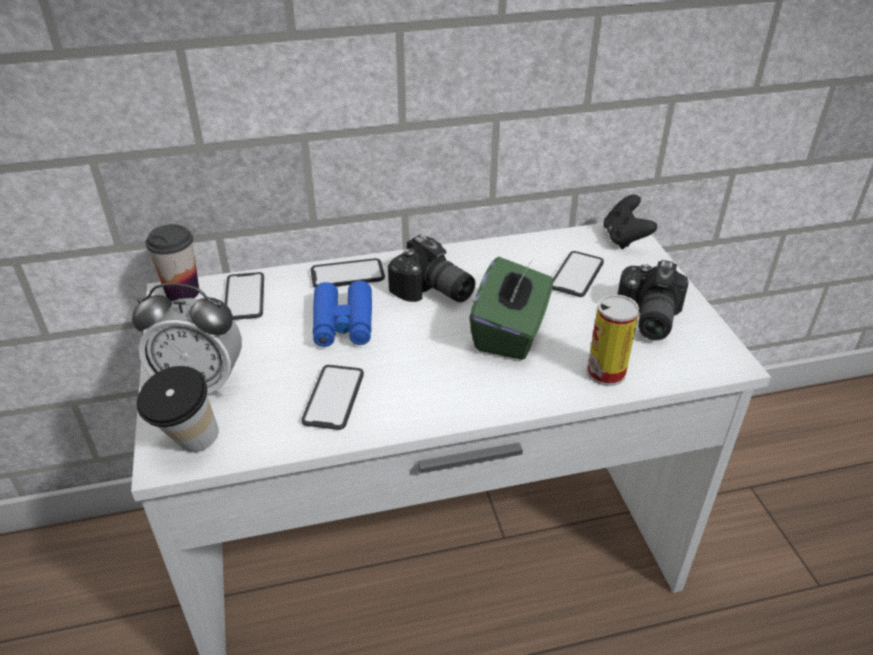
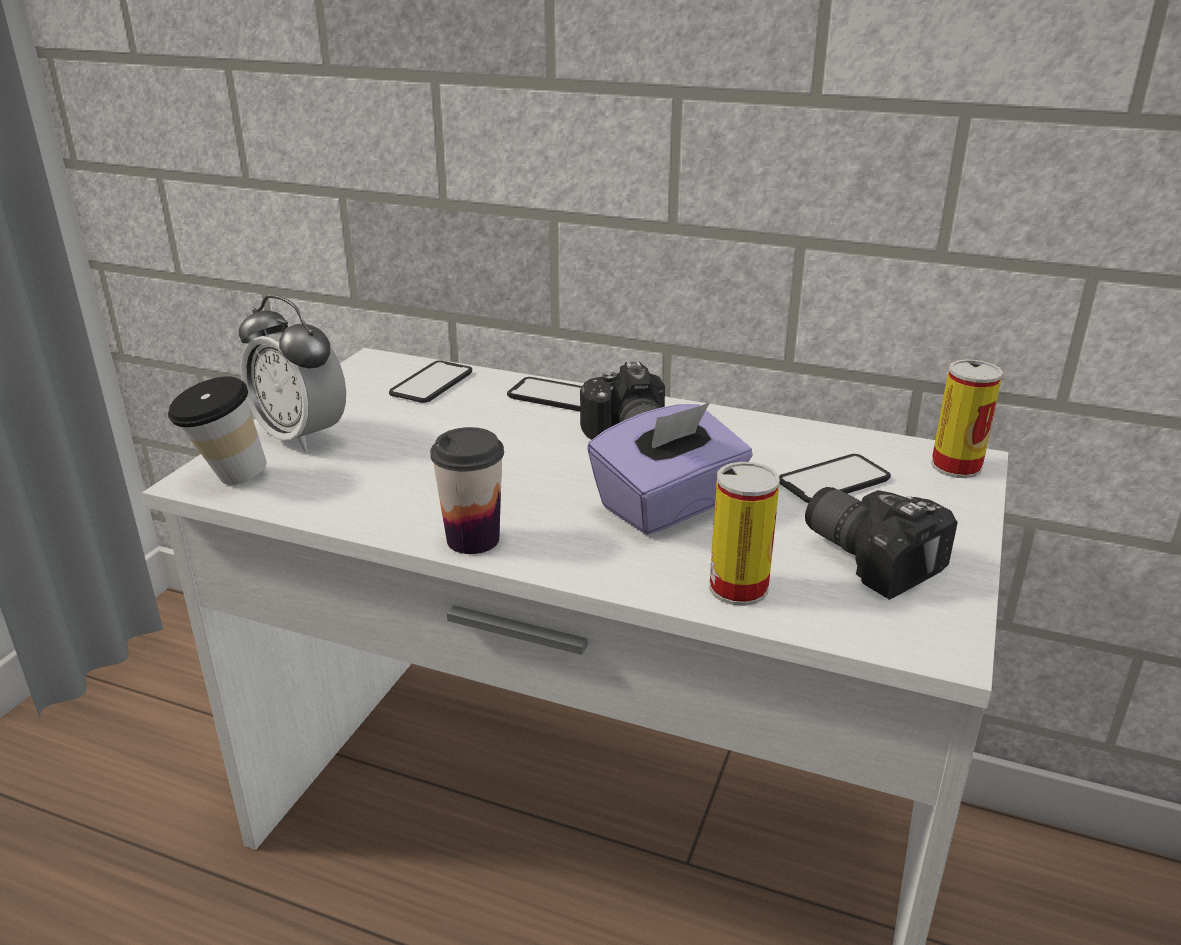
camera: 35 degrees right, 10 degrees down
cup [146,224,199,301] -> cup moved to [430,427,504,554]
phone [302,365,364,430] -> none
blue binoculars [313,281,372,347] -> none
green tissue box [469,257,553,360] -> purple tissue box [587,402,753,535]
black game controller [603,195,657,249] -> can [931,359,1003,478]
camera [618,260,689,340] -> camera turned 90 degrees clockwise [805,487,958,600]

